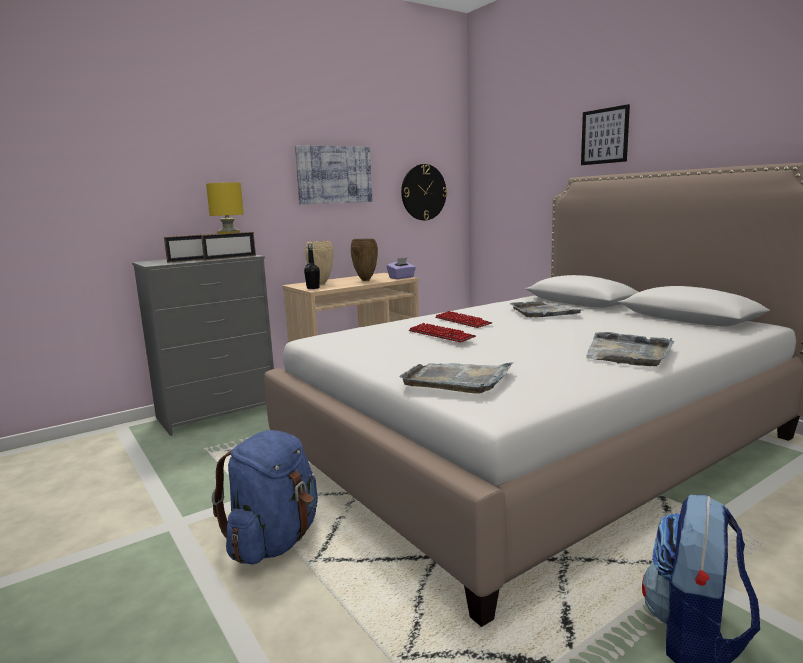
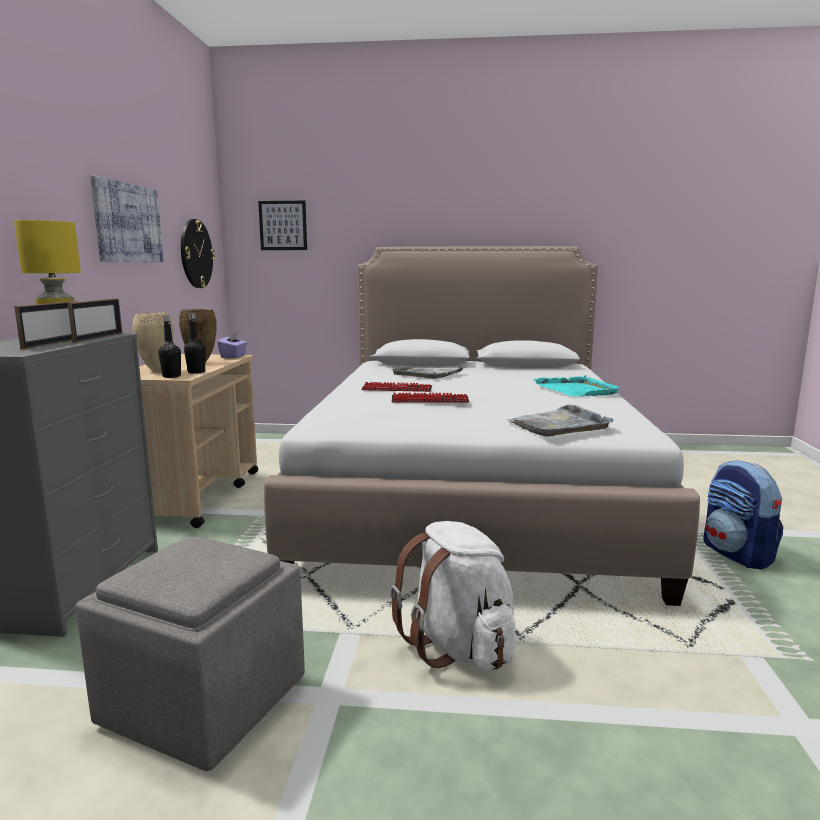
camera: 50 degrees left, 0 degrees up
blue backpack [212,430,318,564] -> white backpack [390,521,515,670]
picture [581,104,630,165] -> picture moved to [258,201,307,250]
grey tray [586,332,674,366] -> turquoise tray [533,375,620,396]
none -> grey ottoman [76,537,305,771]
none -> black bottle [184,313,205,374]

